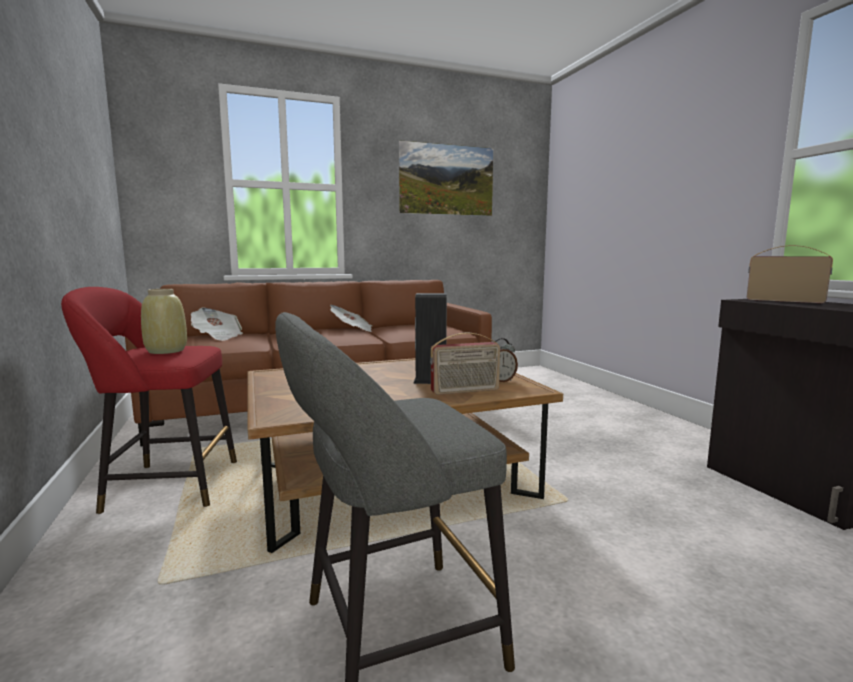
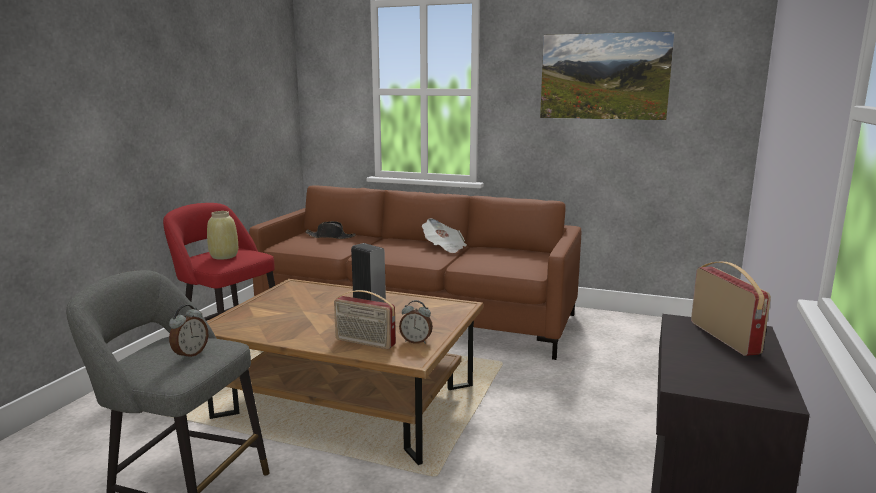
camera: 40 degrees right, 5 degrees up
newspaper [190,307,243,341] -> black hat [305,221,356,239]
none -> alarm clock [169,305,208,360]

